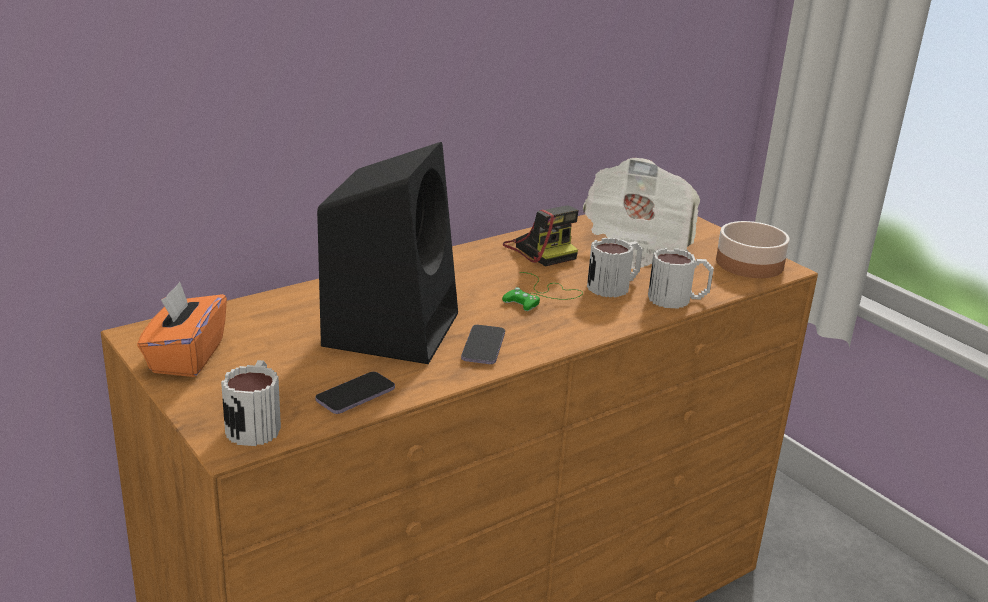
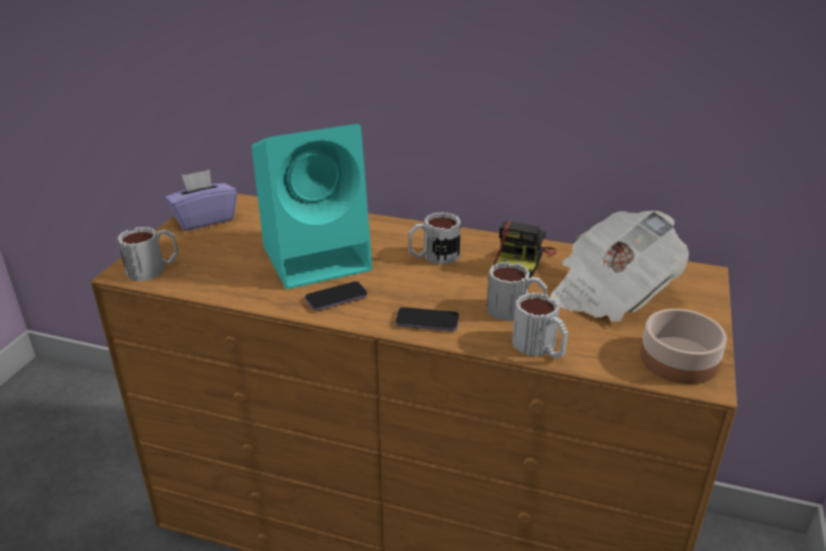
camera: 55 degrees right, 5 degrees up
orange tissue box [137,282,227,377] -> purple tissue box [165,170,237,231]
phone [315,372,395,414] -> phone moved to [395,307,459,331]
black speaker [317,142,458,364] -> turquoise speaker [252,124,372,289]
green game controller [502,272,583,311] -> none
none -> mug [409,212,461,265]

